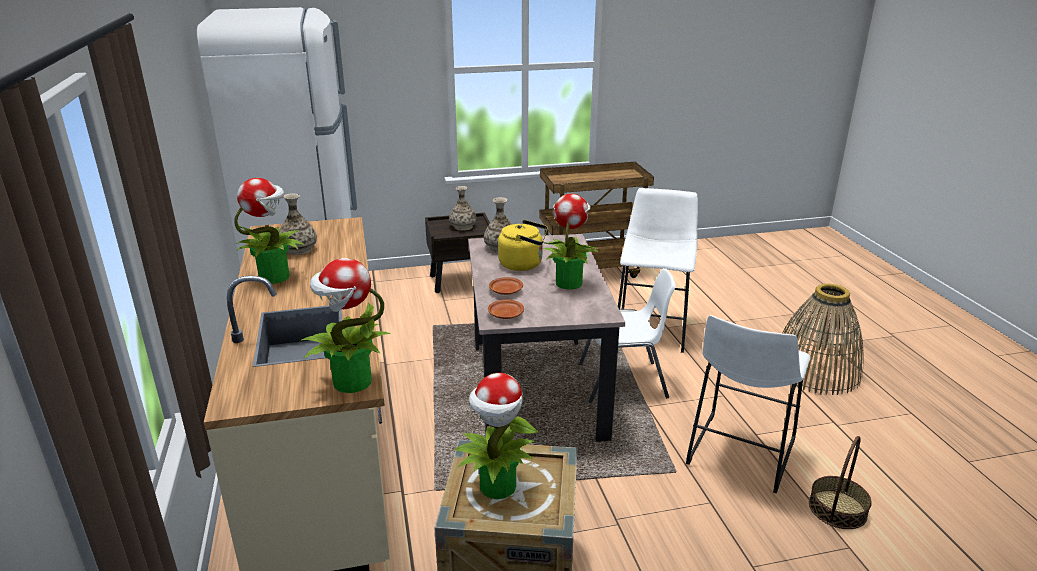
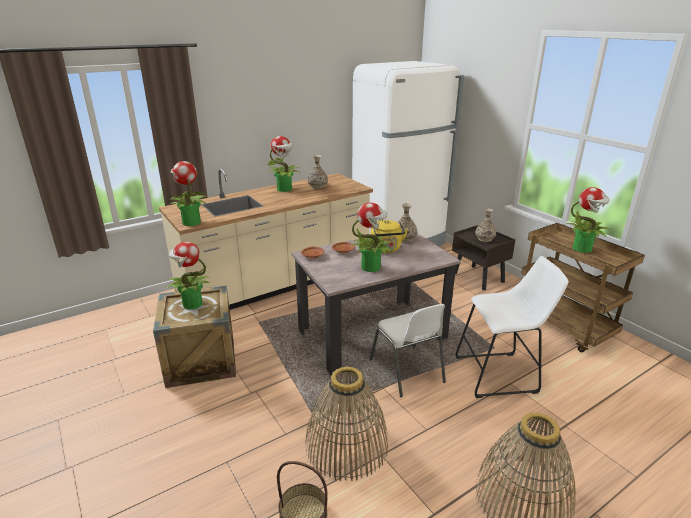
camera: 70 degrees right, 0 degrees up
white stool [686,315,811,494] -> basket [306,367,388,481]
none -> potted plant [566,187,610,253]

